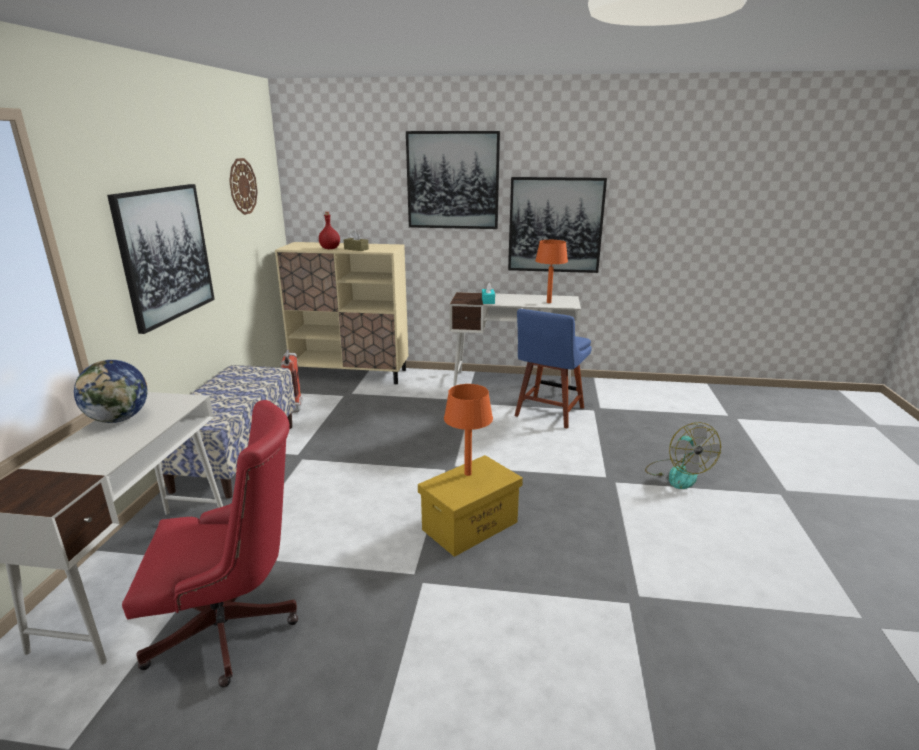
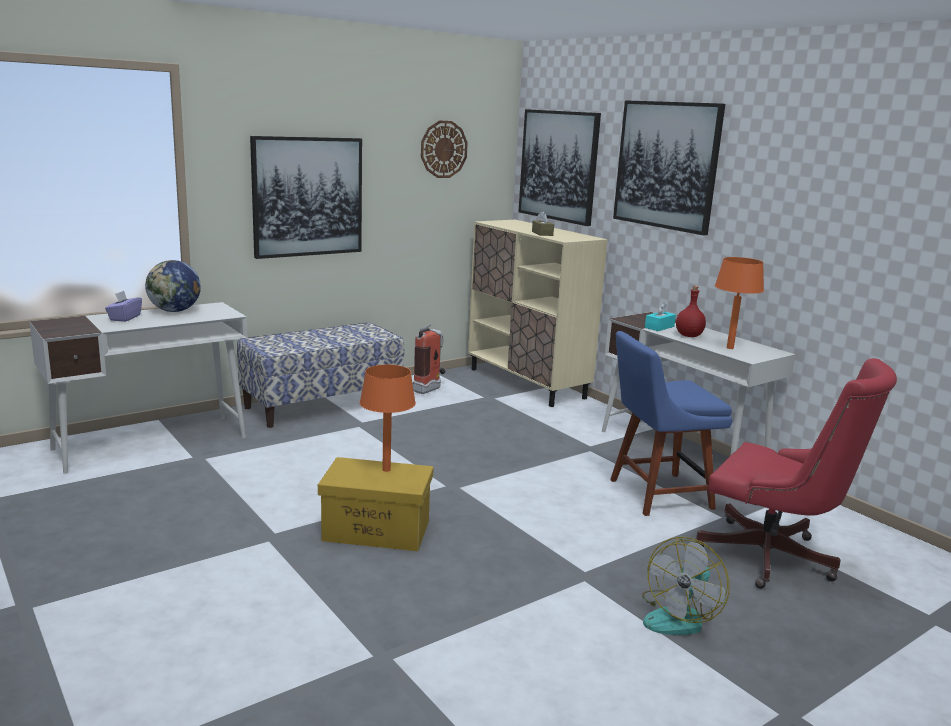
camera: 45 degrees right, 5 degrees down
red office chair [122,400,298,687] -> red office chair moved to [694,358,897,589]
red bottle [319,212,340,249] -> red bottle moved to [676,286,706,337]
picture [508,177,607,273] -> picture moved to [518,109,601,226]
none -> purple tissue box [105,291,142,322]

